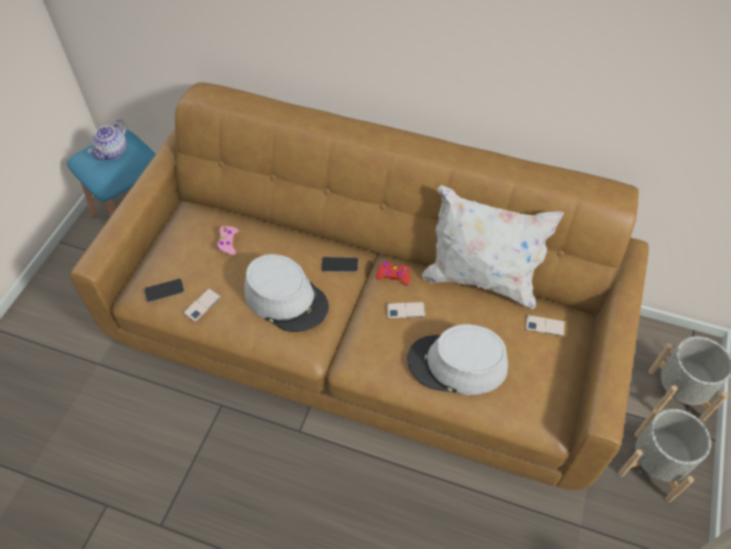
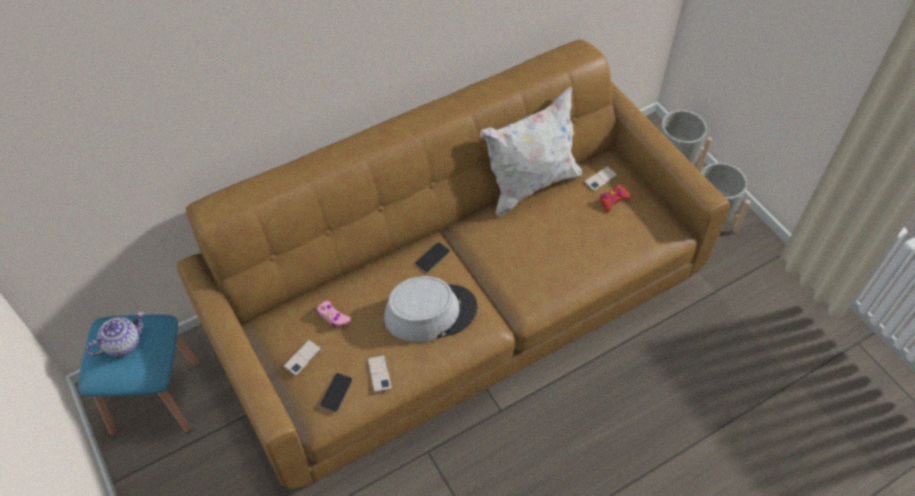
camera: 50 degrees left, 0 degrees up
teapot [88,119,127,160] -> teapot turned 105 degrees counterclockwise [86,312,145,357]
red game controller [376,262,410,286] -> red game controller moved to [600,184,631,212]
phone [387,302,426,319] -> phone moved to [283,340,322,376]
grey hat [407,324,508,395] -> none

